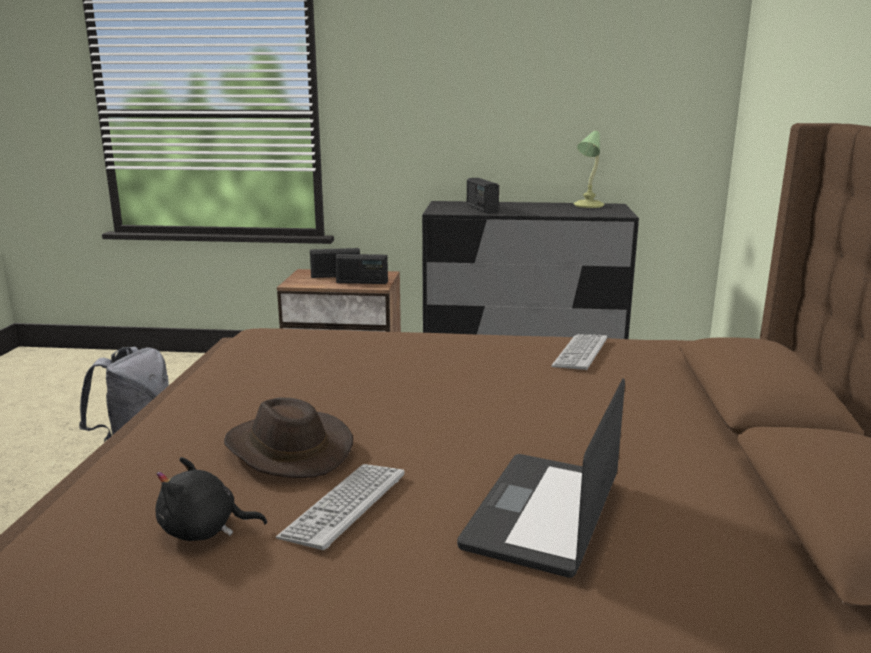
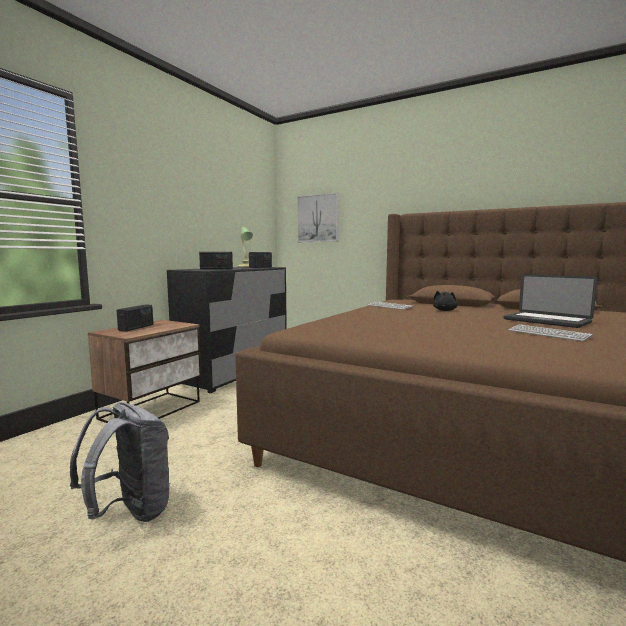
camera: 65 degrees left, 10 degrees down
black plush toy [156,457,267,541] -> black plush toy moved to [433,291,458,311]
brown hat [224,397,353,478] -> none
radio [335,254,388,284] -> radio moved to [249,252,272,268]
none -> picture [297,193,339,242]

